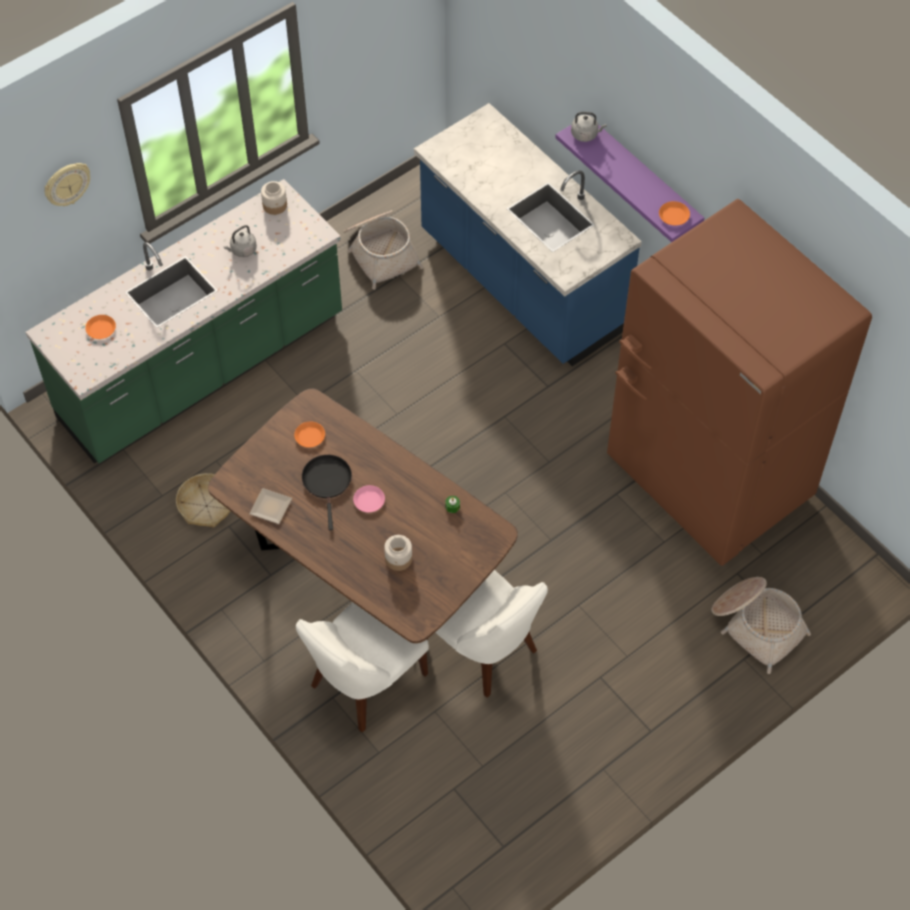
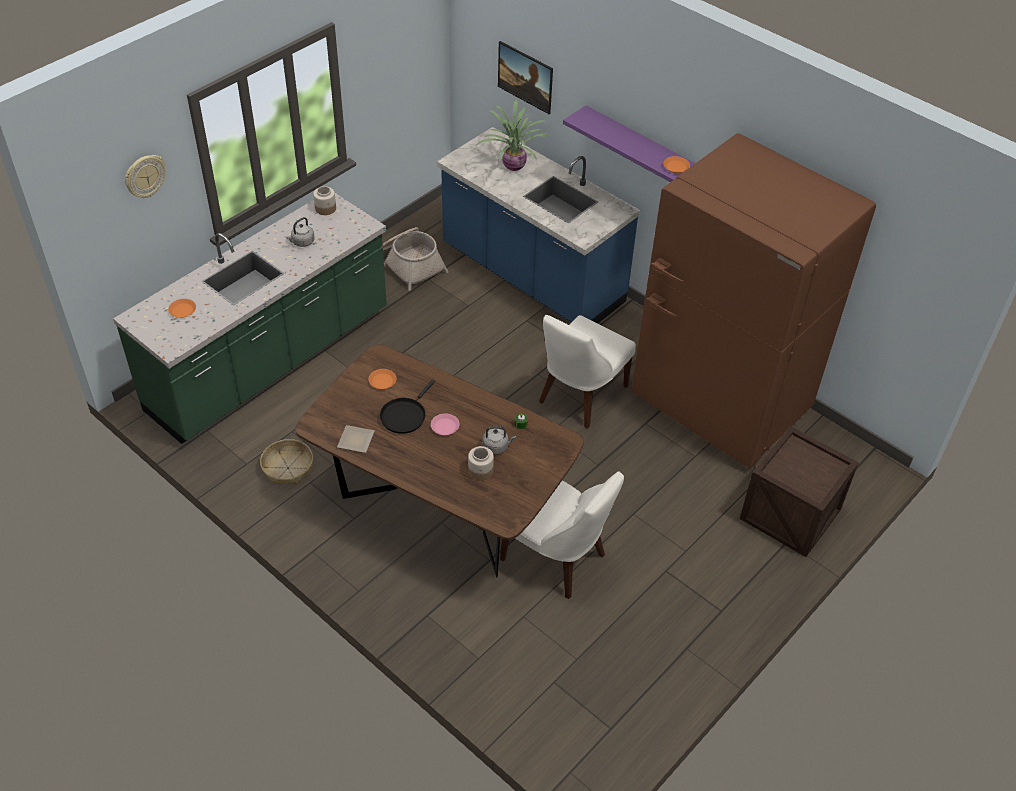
camera: 10 degrees left, 10 degrees down
white chair [296,602,429,732] -> white chair moved to [539,315,636,429]
black frying pan [302,455,352,531] -> black frying pan turned 135 degrees counterclockwise [380,379,435,434]
grey kettle [571,112,606,142] -> grey kettle moved to [482,426,516,454]
basket [712,577,811,674] -> crate [740,426,859,557]
none -> potted plant [477,100,548,171]
none -> picture [498,41,553,114]

